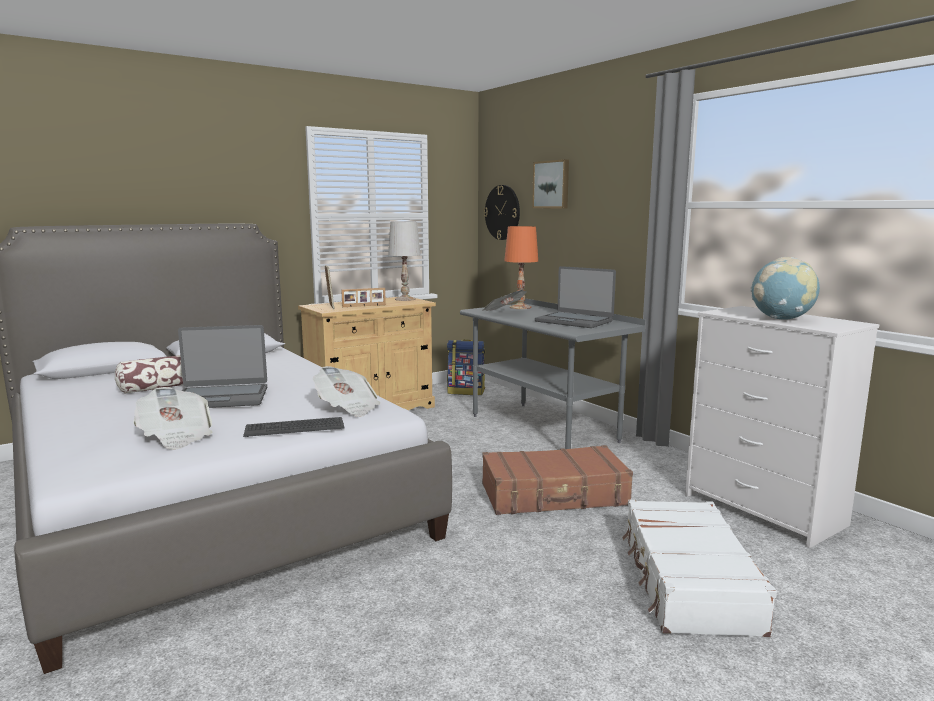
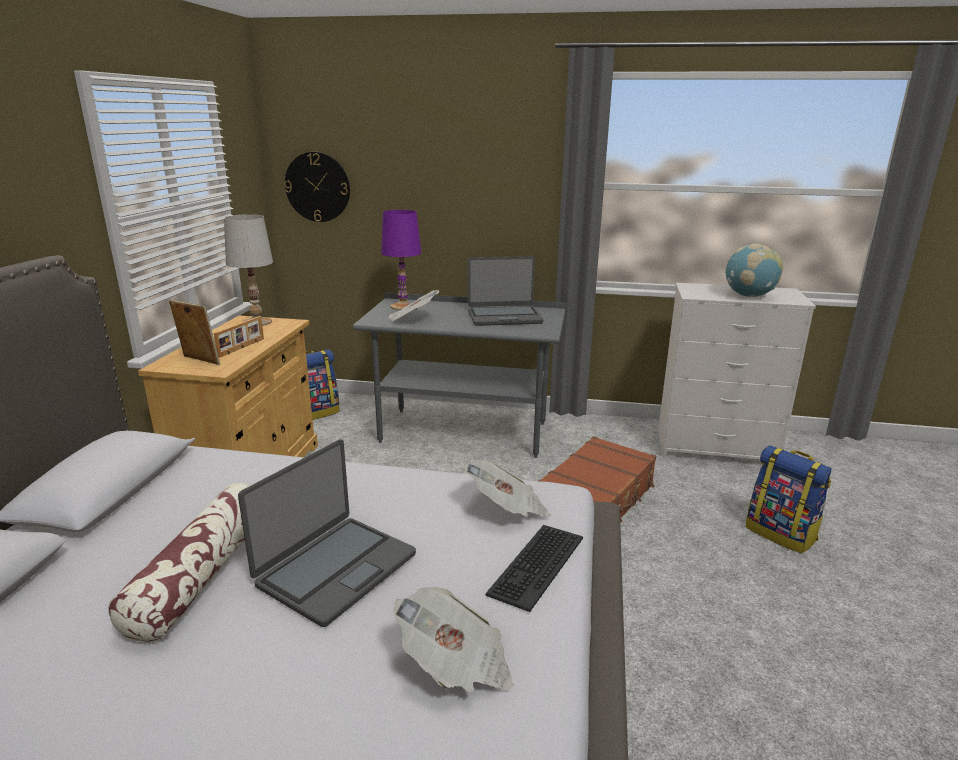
camera: 45 degrees left, 10 degrees up
orange table lamp [504,226,538,309] -> purple table lamp [381,210,421,310]
picture [532,159,569,208] -> none
white suitcase [622,500,777,637] -> backpack [745,446,831,554]

